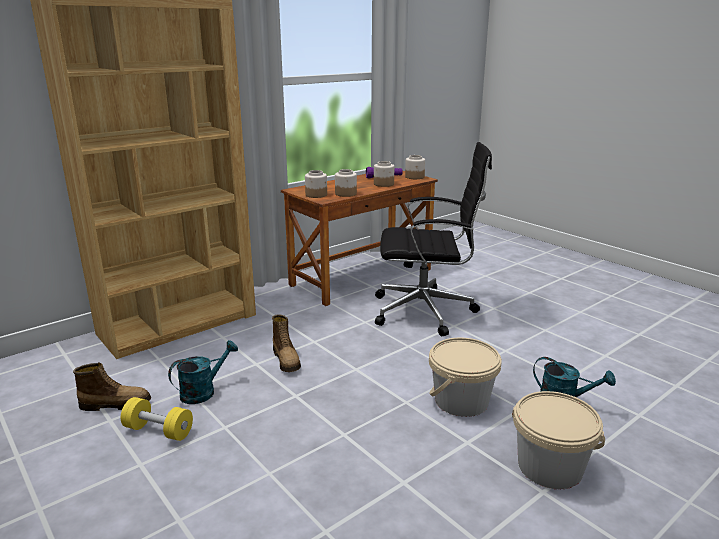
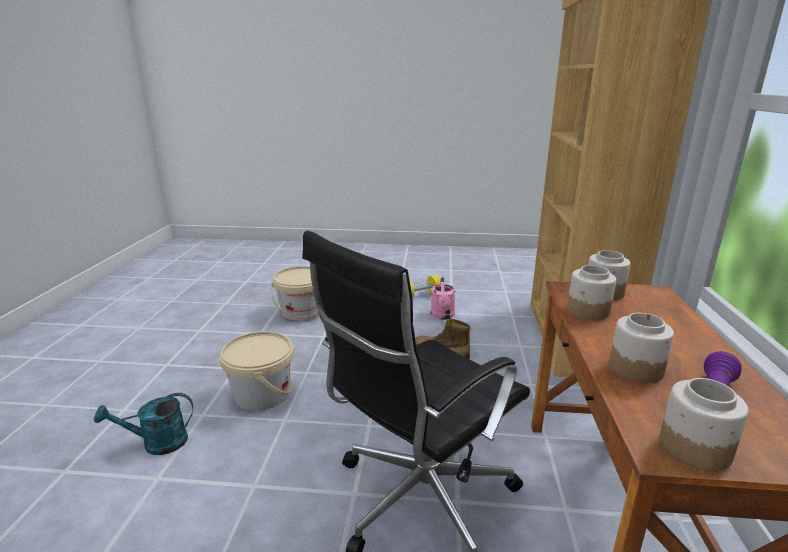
camera: 135 degrees right, 0 degrees up
boot [73,363,151,411] -> none
turquoise watering can [168,340,238,404] -> pink watering can [431,277,455,320]
beige bucket [512,391,605,489] -> beige bucket moved to [271,266,319,321]

